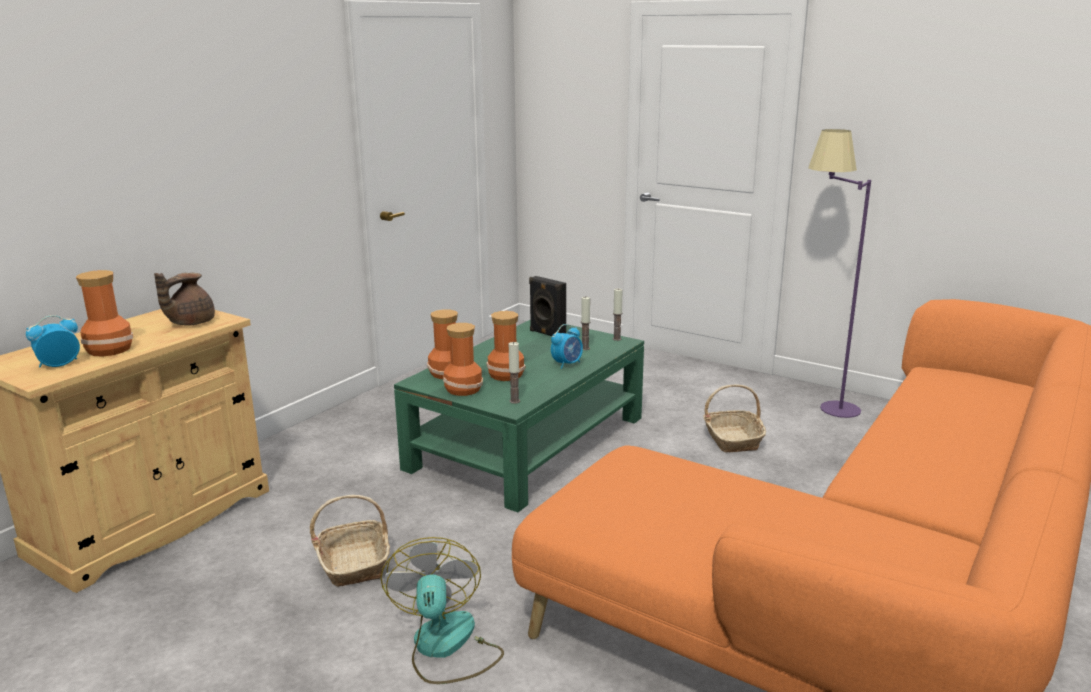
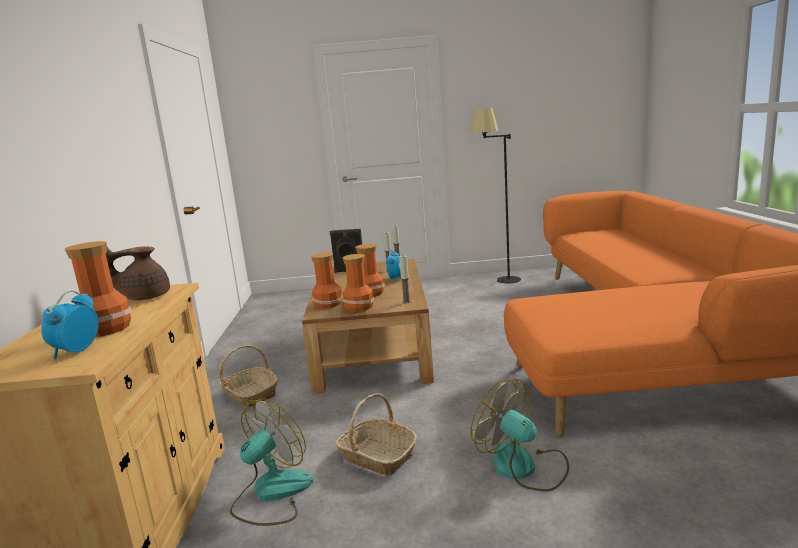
camera: 35 degrees left, 5 degrees down
brown teapot [154,273,215,325] -> brown teapot turned 75 degrees clockwise [106,246,170,300]
green coffee table [394,320,644,512] -> brown coffee table [302,259,434,394]
basket [703,384,766,453] -> basket moved to [219,345,279,408]
purple floor lamp [808,129,871,418] -> black floor lamp [470,108,521,283]
none -> fan [230,398,313,526]

